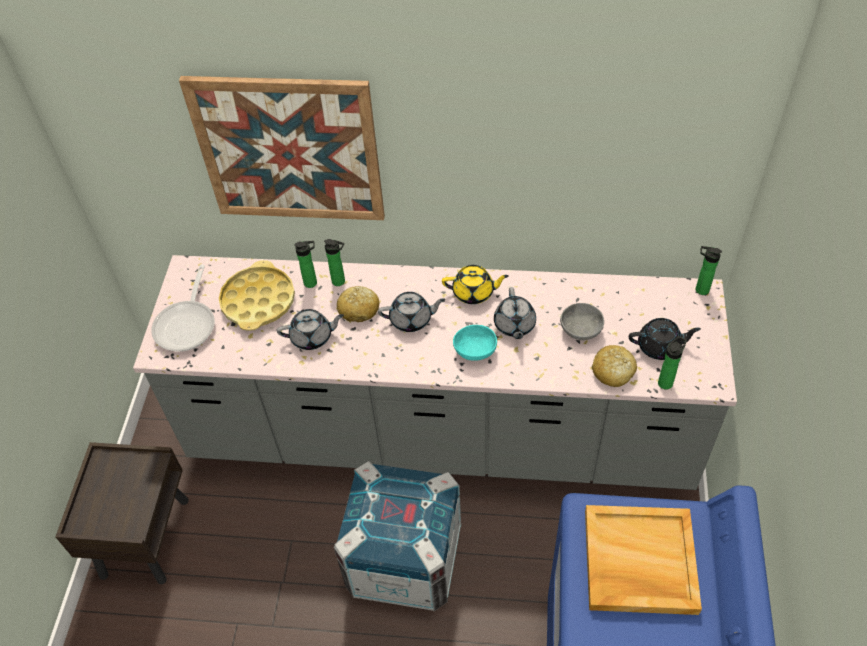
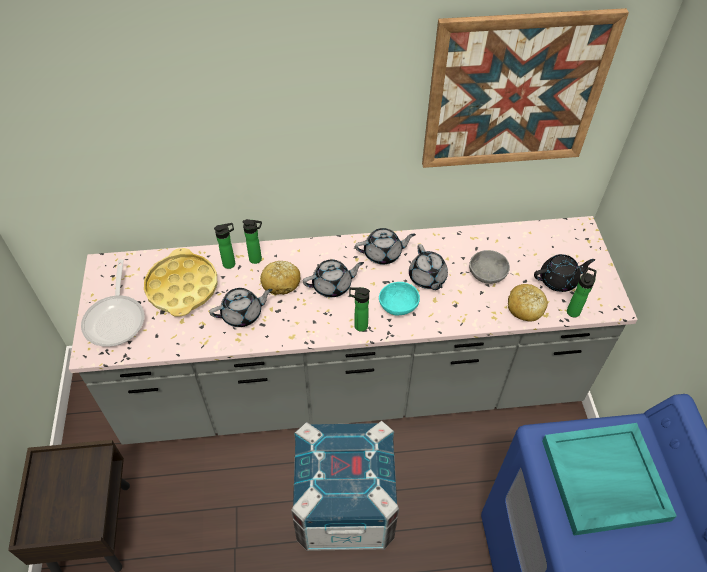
camera: 15 degrees left, 0 degrees up
picture [179,76,385,220] -> picture moved to [422,8,629,168]
yellow teapot [442,265,509,304] -> grey teapot [355,228,416,264]
beige tray [585,505,702,615] -> turquoise tray [542,423,677,536]
bottle [696,246,722,295] -> bottle moved to [349,287,370,332]

